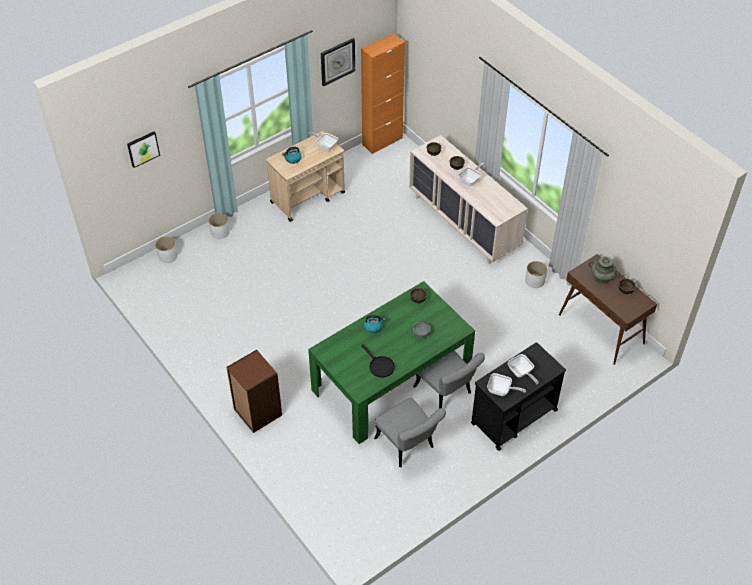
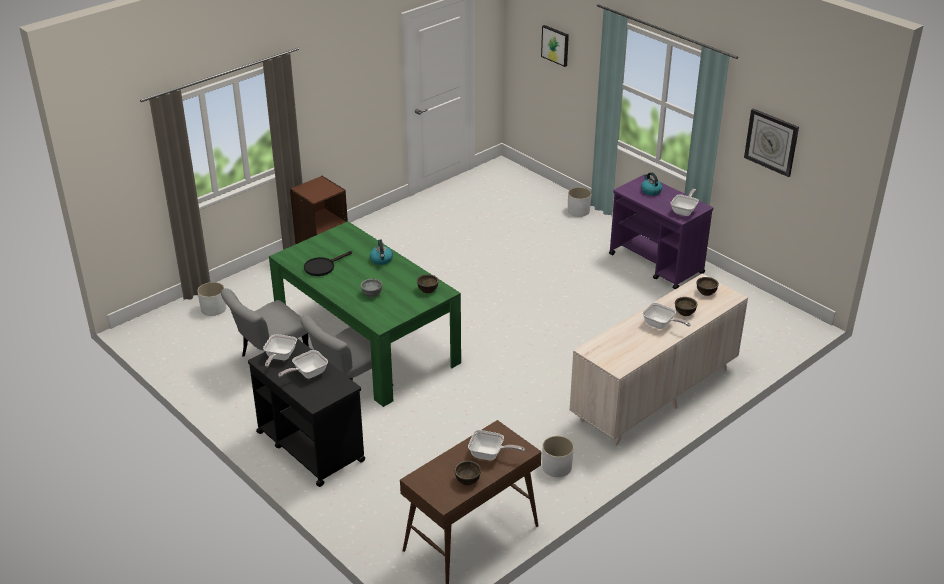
camera: 85 degrees right, 15 degrees down
white planter [155,236,178,263] -> white planter moved to [197,282,226,316]
beige cart [266,131,345,222] -> purple cart [609,175,713,289]
orange cabinet [361,33,405,154] -> none
turquoise vase [589,257,620,284] -> frying pan [468,430,525,460]

